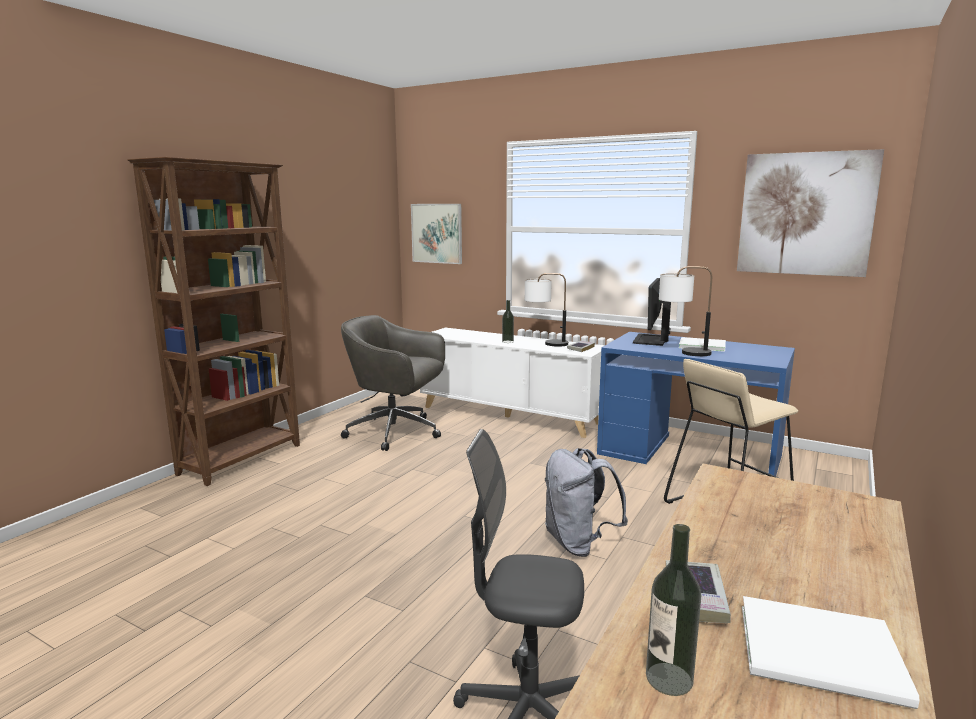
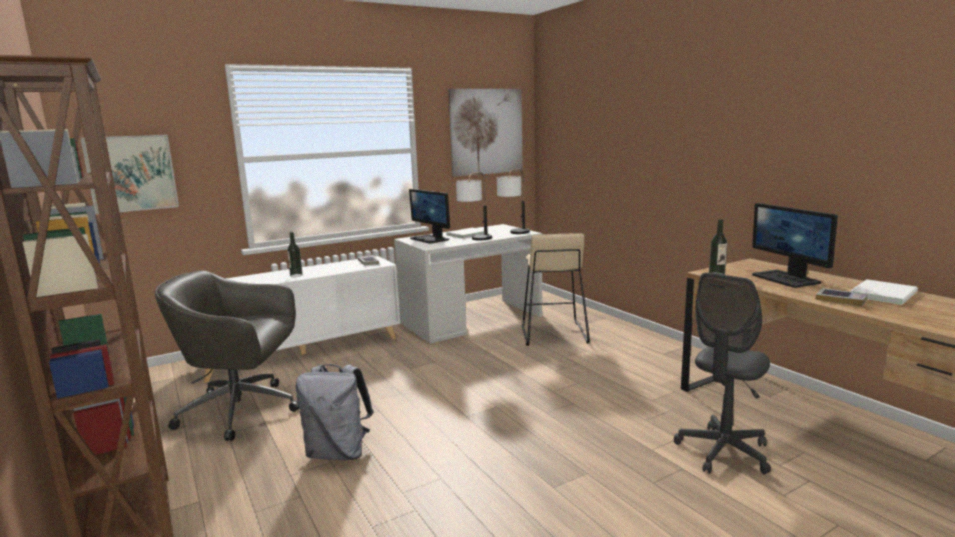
camera: 60 degrees left, 0 degrees up
grey office chair [341,315,445,451] -> grey office chair turned 45 degrees clockwise [155,271,299,441]
table lamp [525,273,568,346] -> table lamp moved to [497,169,530,234]
grey backpack [545,448,628,557] -> grey backpack moved to [295,364,374,460]
blue desk [597,332,795,476] -> white desk [394,224,542,344]
bottle [646,524,701,696] -> bottle moved to [709,219,727,275]
none -> monitor [752,203,838,288]

